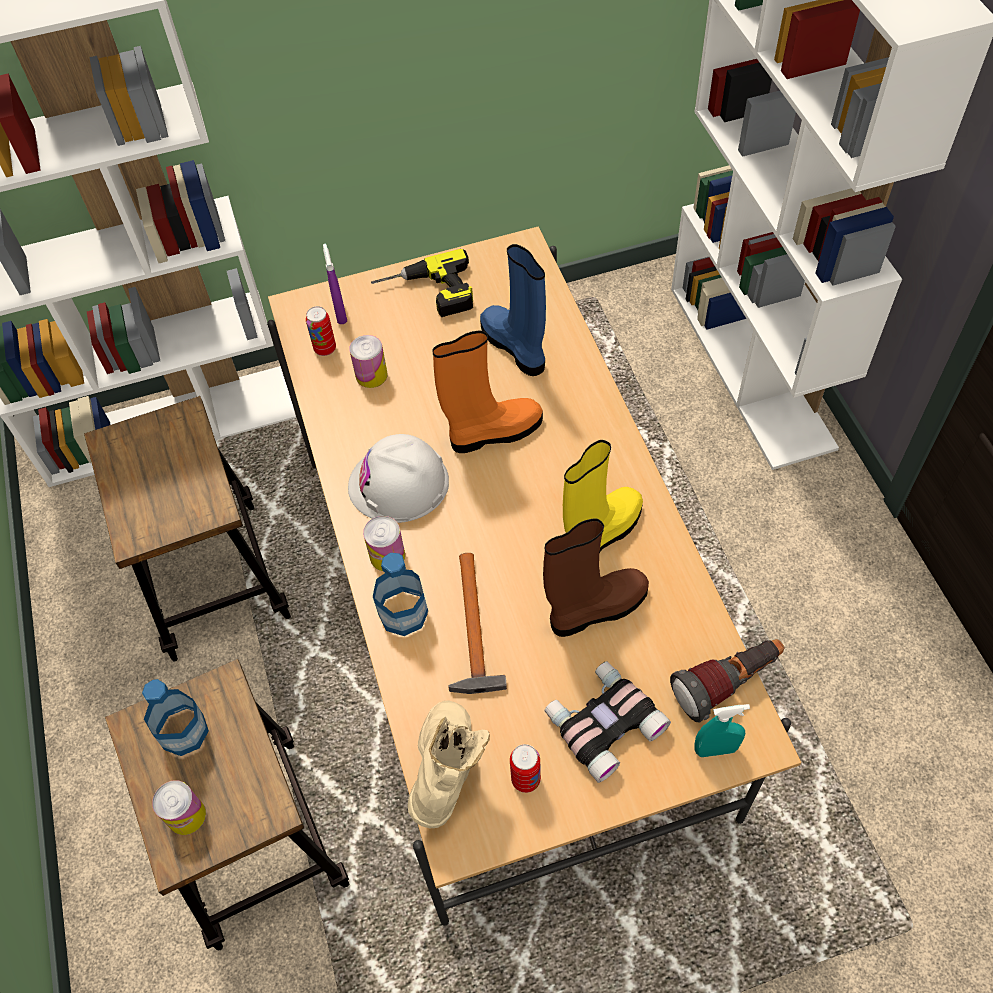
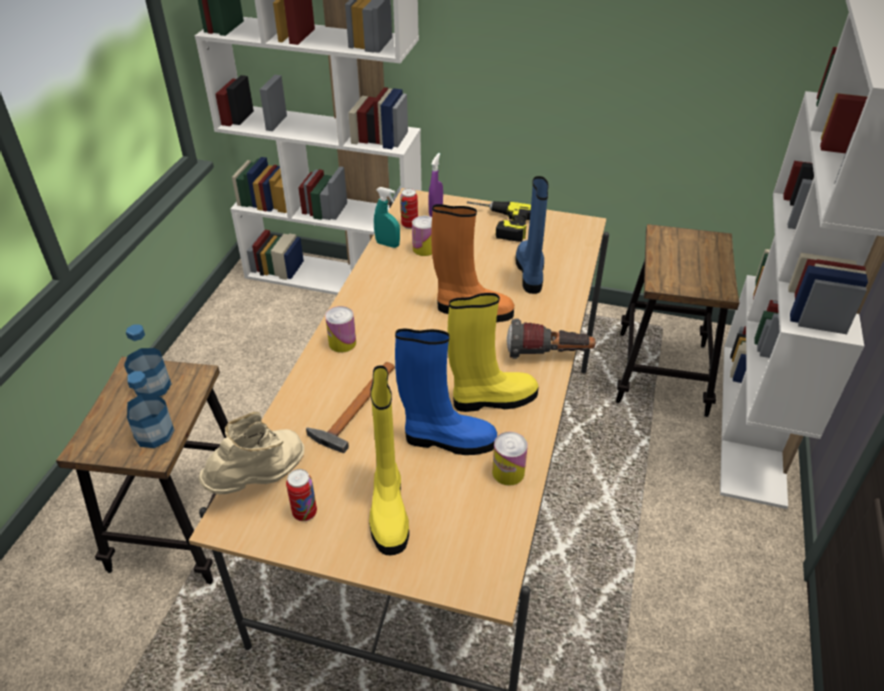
camera: 30 degrees right, 15 degrees down
stool [84,396,291,662] -> stool moved to [616,224,739,417]
can [152,780,206,835] -> can moved to [492,432,528,486]
white hard hat [348,434,449,523] -> none
bottle [373,553,428,636] -> bottle moved to [127,371,174,448]
brown boot [543,518,649,637] -> blue boot [395,329,497,455]
binoculars [545,661,671,783] -> yellow boot [369,365,409,555]
flashlight [670,639,785,723] -> flashlight moved to [507,319,596,359]
turquoise spray bottle [694,704,750,757] -> turquoise spray bottle moved to [374,187,400,248]

